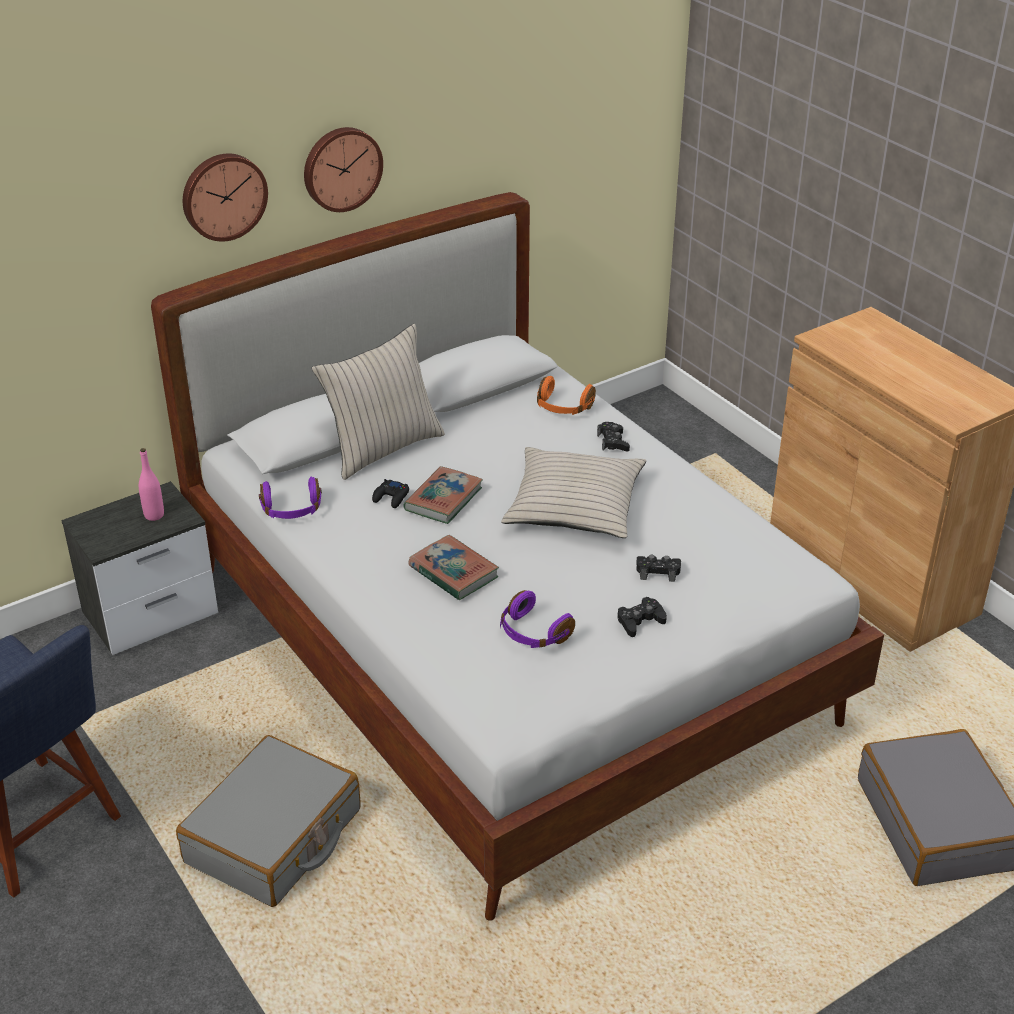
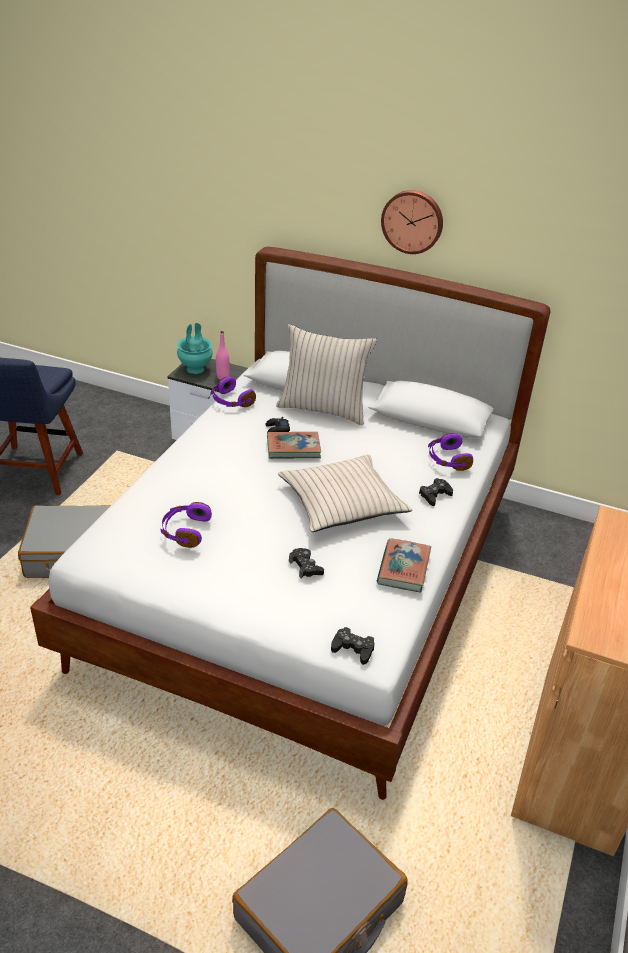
camera: 55 degrees right, 0 degrees up
wall clock [183,153,268,242] -> none
book [409,535,499,600] -> book moved to [377,538,431,592]
orange headphones [537,376,596,415] -> purple headphones [428,433,473,471]
black game controller [617,597,667,637] -> black game controller moved to [331,627,374,665]
none -> turquoise vase [177,323,213,374]

